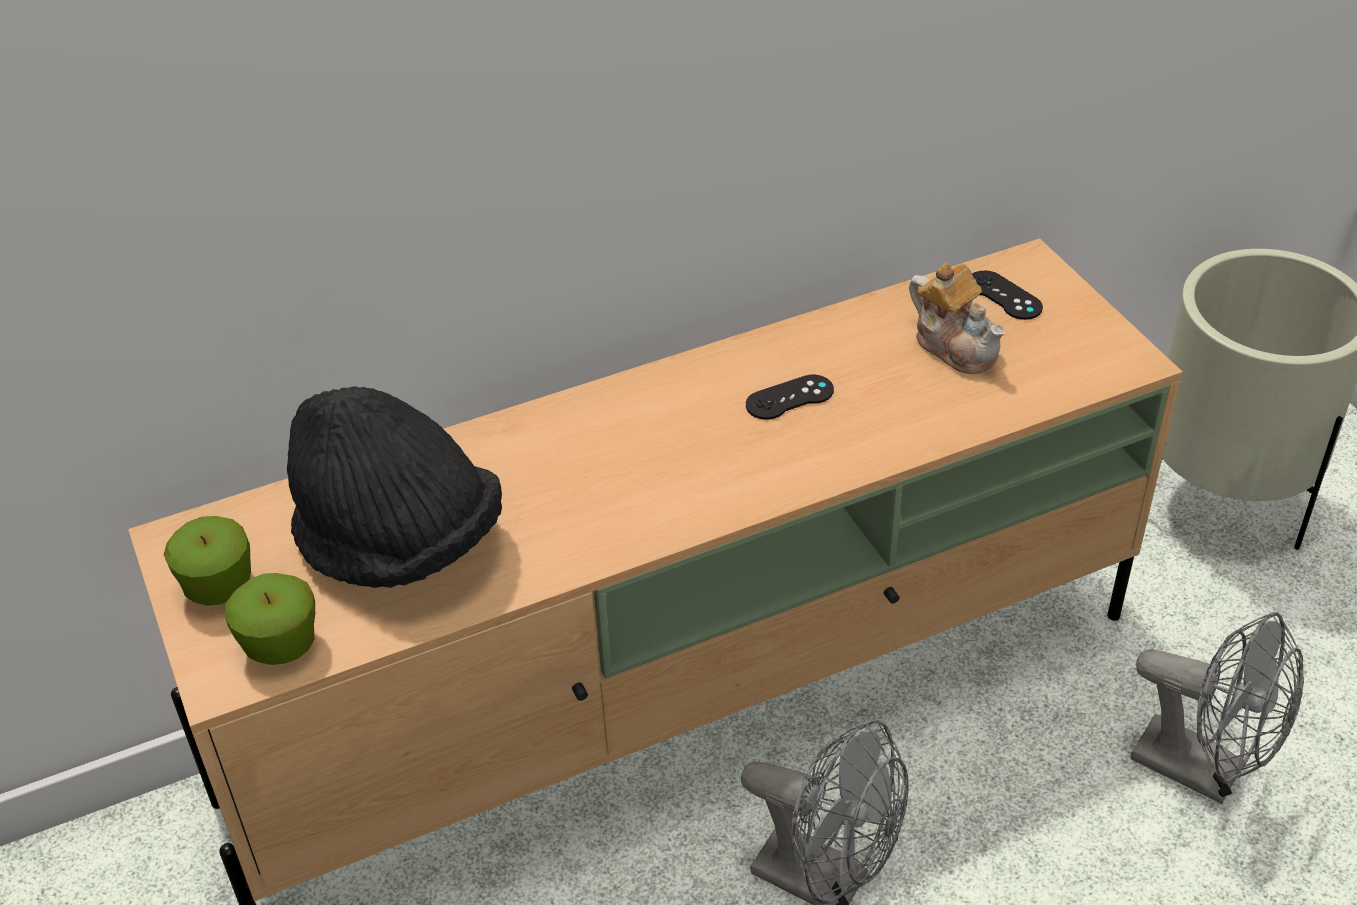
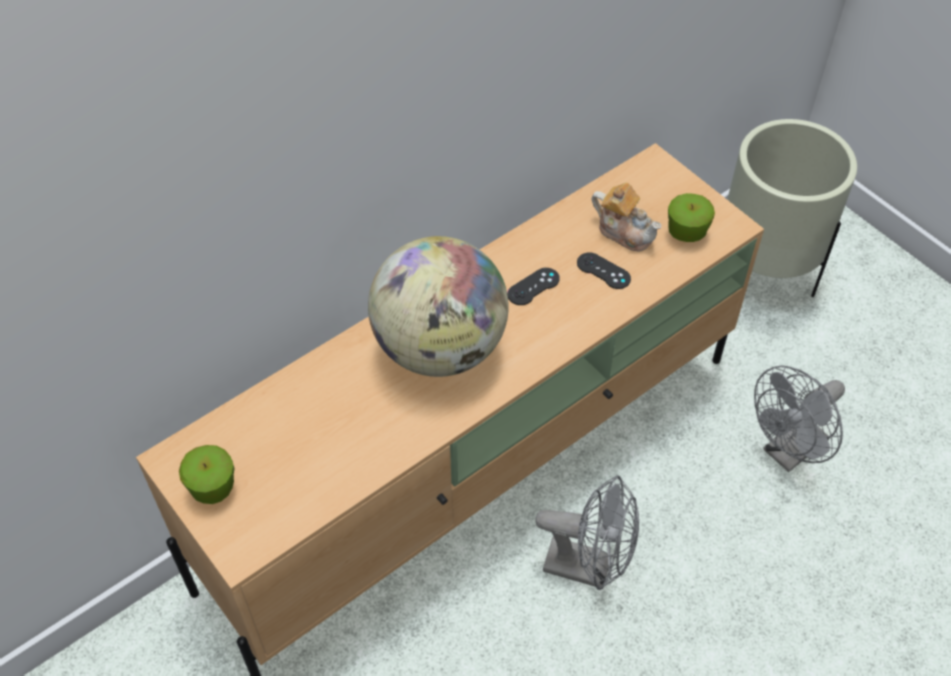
camera: 15 degrees left, 10 degrees up
apple [225,573,315,665] -> apple moved to [668,193,715,242]
black hat [287,386,502,588] -> none
black game controller [972,271,1043,320] -> black game controller moved to [577,252,631,289]
grey fan [1131,612,1304,804] -> grey fan turned 120 degrees clockwise [754,365,845,472]
none -> globe [368,236,509,377]

